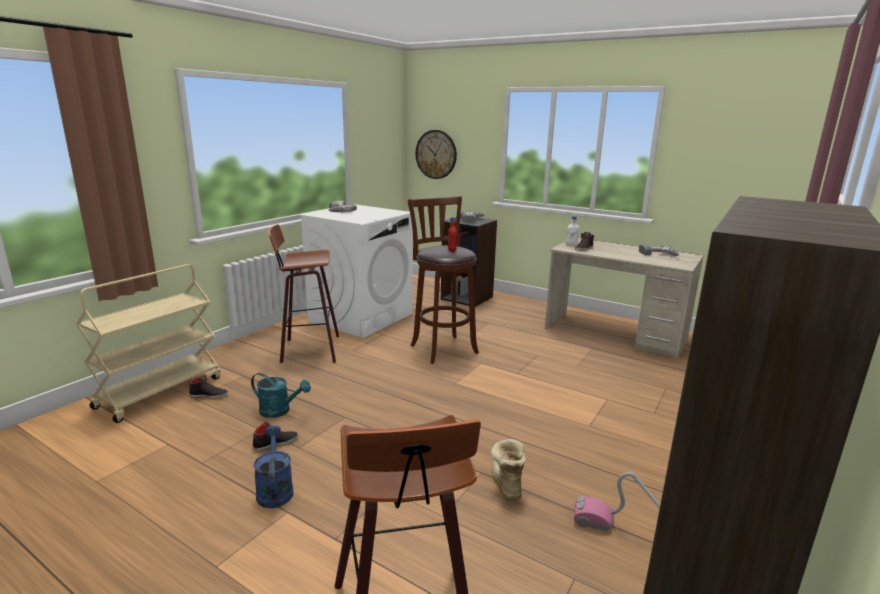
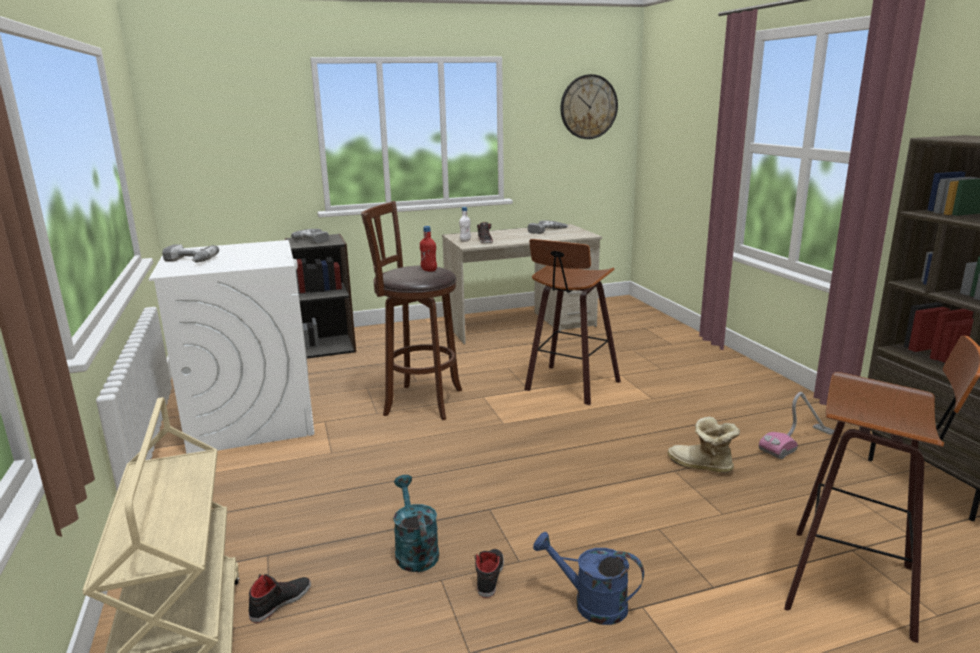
camera: 50 degrees left, 0 degrees up
turquoise watering can [251,373,311,418] -> turquoise watering can turned 75 degrees counterclockwise [393,475,439,572]
stool [268,224,339,363] -> stool moved to [524,239,621,405]
wall clock [415,130,457,179] -> wall clock moved to [560,74,618,139]

